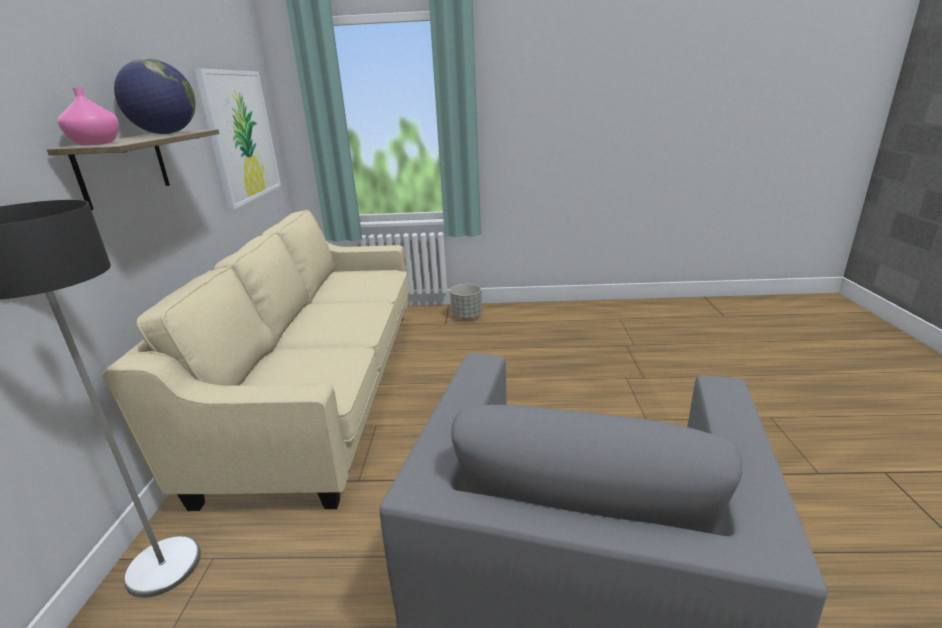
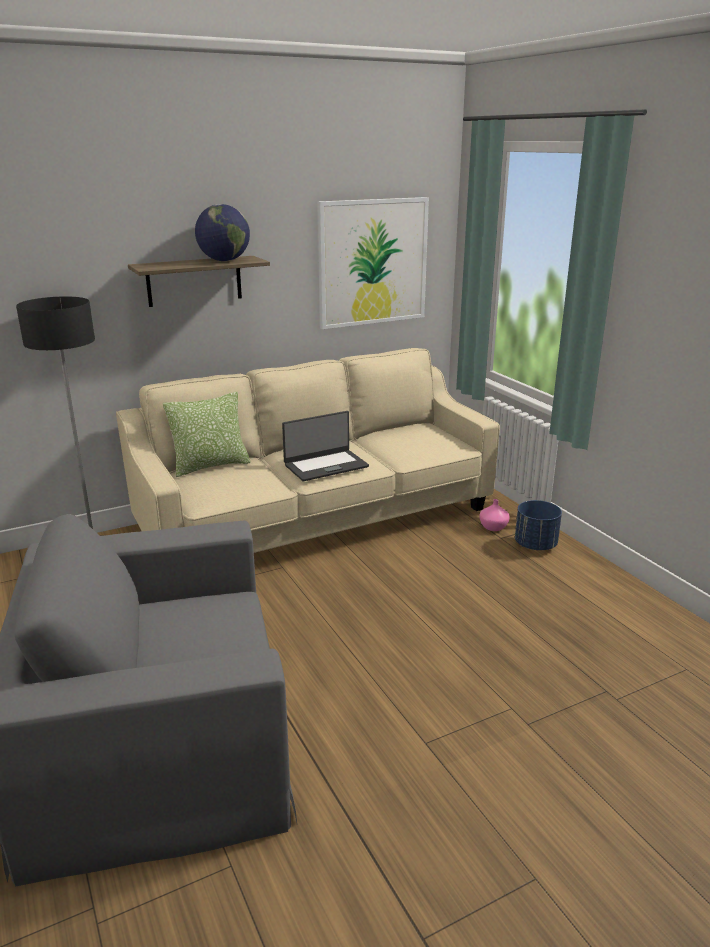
camera: 60 degrees right, 0 degrees up
pink vase [57,88,119,145] -> pink vase moved to [479,499,510,531]
grey planter [450,284,482,319] -> blue planter [515,500,562,550]
none -> pillow [163,392,250,477]
none -> laptop [282,411,369,481]

